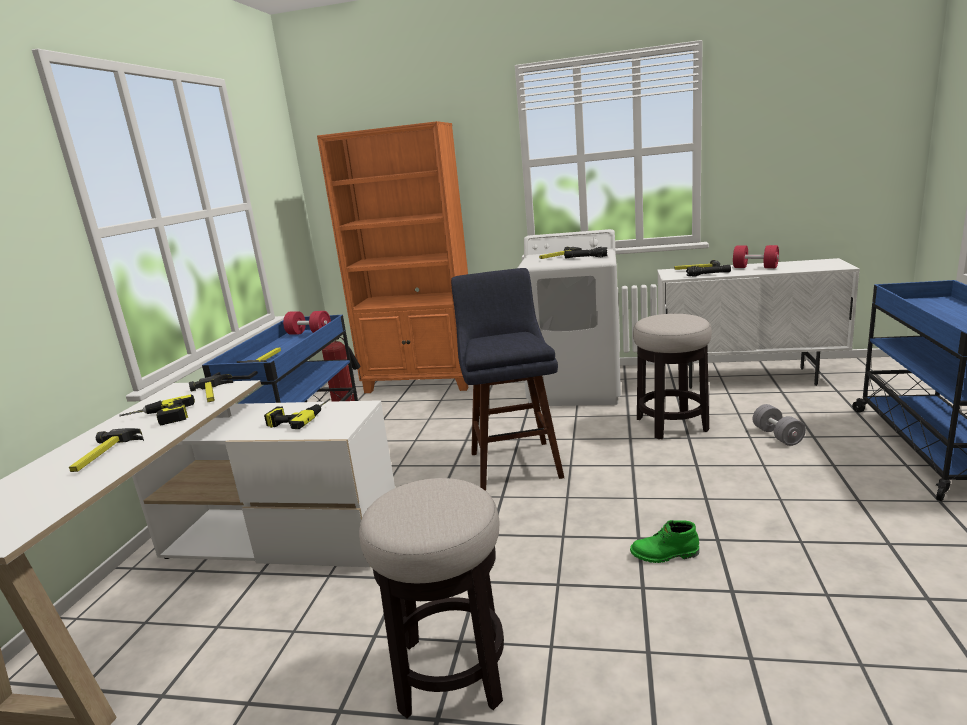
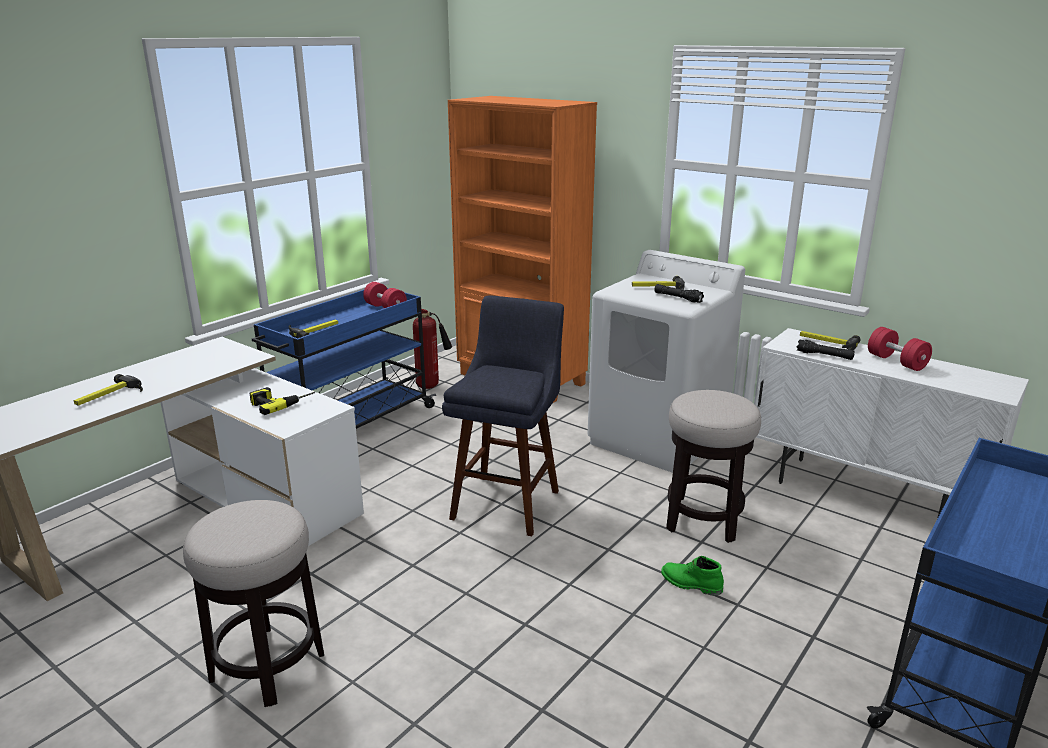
camera: 25 degrees right, 5 degrees up
power drill [119,394,195,425] -> none
hammer [189,374,233,402] -> none
green boot [630,520,699,563] -> green boot moved to [661,556,724,596]
grey dumbbell [753,404,806,446] -> none

